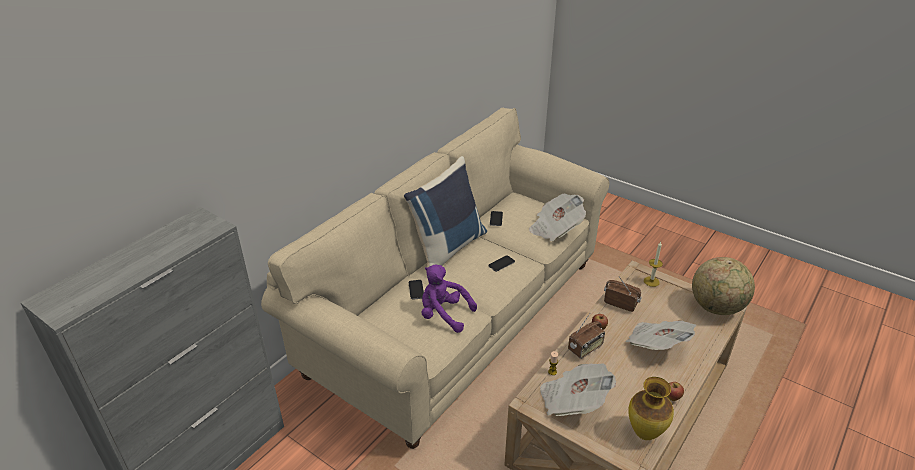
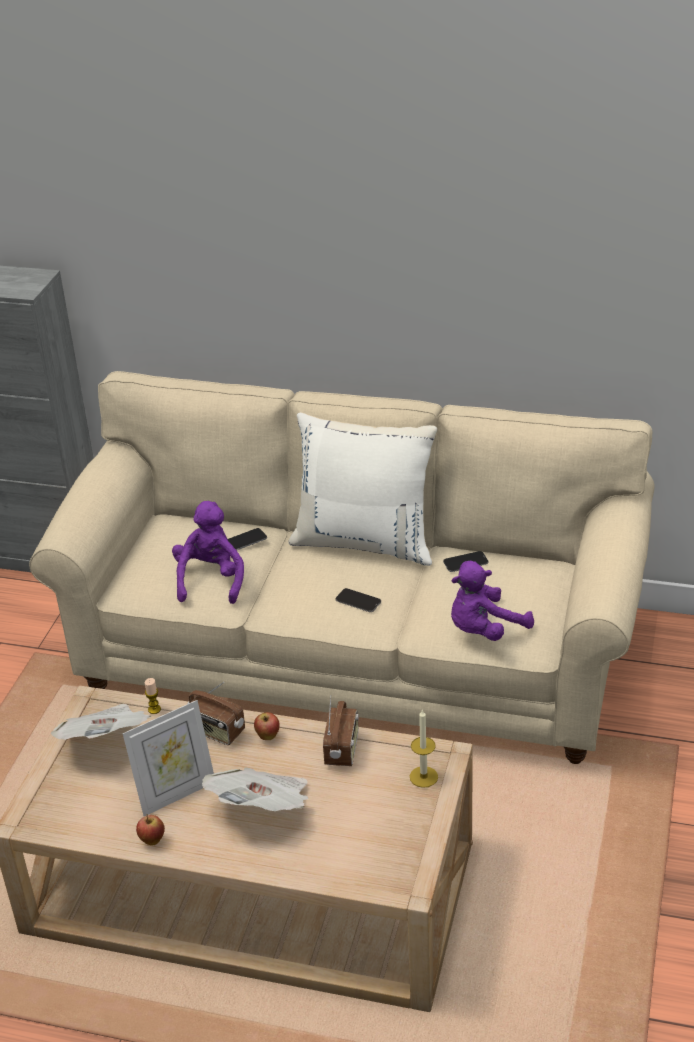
camera: 70 degrees right, 0 degrees up
blue pillow [404,156,487,268] -> white pillow [288,412,437,566]
newspaper [529,194,586,241] -> purple plush toy [451,561,534,641]
vase [628,377,674,440] -> none
globe [692,257,755,315] -> none
none -> picture frame [123,700,214,816]

